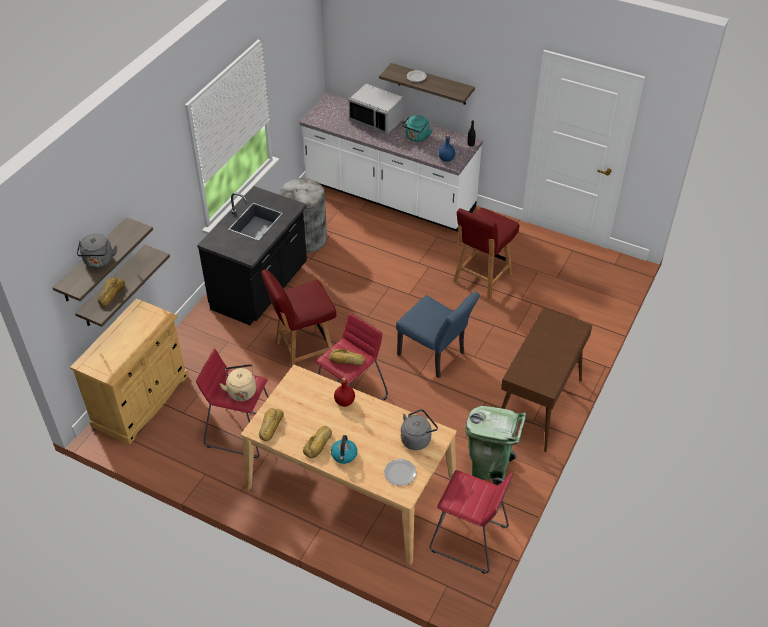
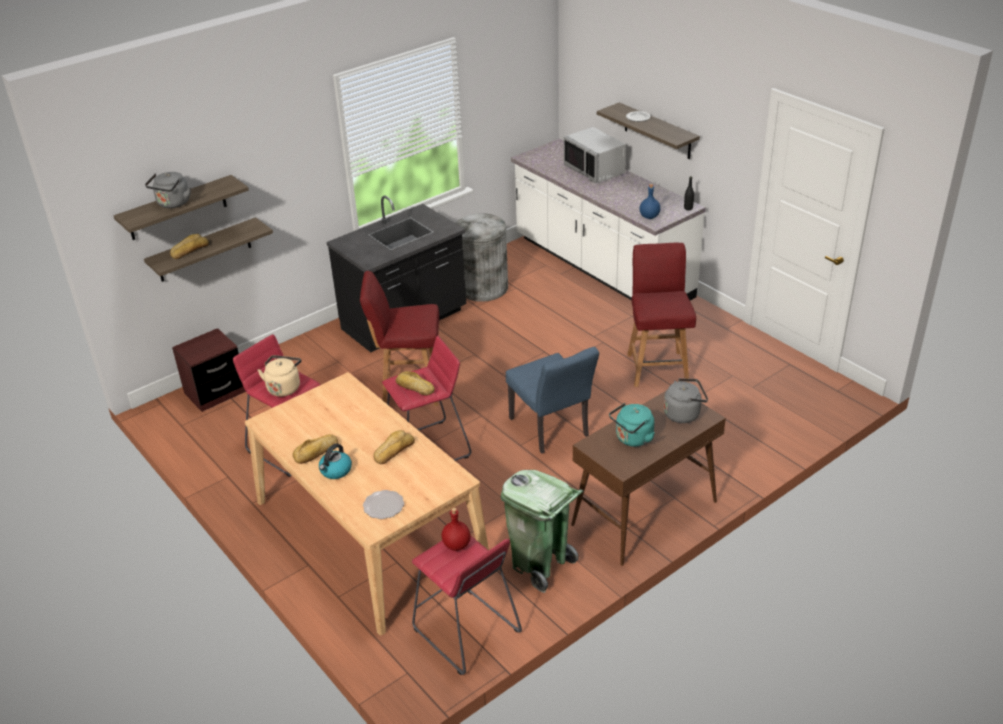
camera: 25 degrees right, 10 degrees down
beige cabinet [70,298,188,445] -> brown nightstand [172,328,246,412]
bread [259,408,284,441] -> bread moved to [373,430,415,464]
red bottle [334,377,355,407] -> red bottle moved to [442,508,471,551]
grey kettle [401,409,438,450] -> grey kettle moved to [664,378,708,423]
turquoise kettle [402,115,433,142] -> turquoise kettle moved to [609,403,655,447]
red chair [453,208,519,299] -> red chair turned 120 degrees clockwise [627,243,696,387]

